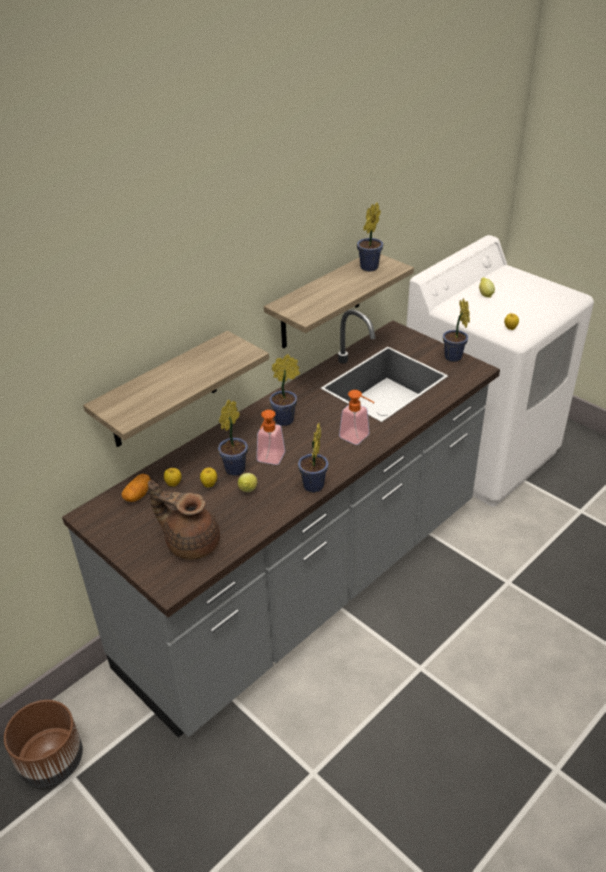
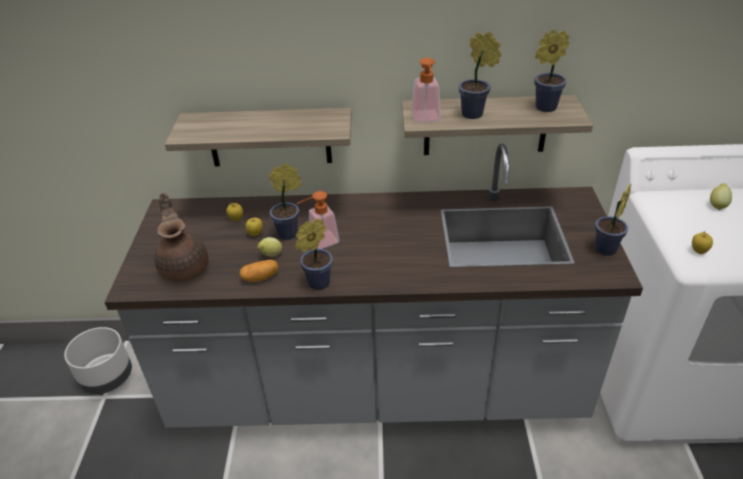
camera: 45 degrees right, 0 degrees up
brown planter [4,700,83,787] -> grey planter [64,327,132,394]
potato [122,474,151,502] -> potato moved to [239,260,279,282]
potted plant [270,354,300,426] -> potted plant moved to [459,32,501,119]
soap dispenser [339,390,375,445] -> soap dispenser moved to [411,58,441,123]

